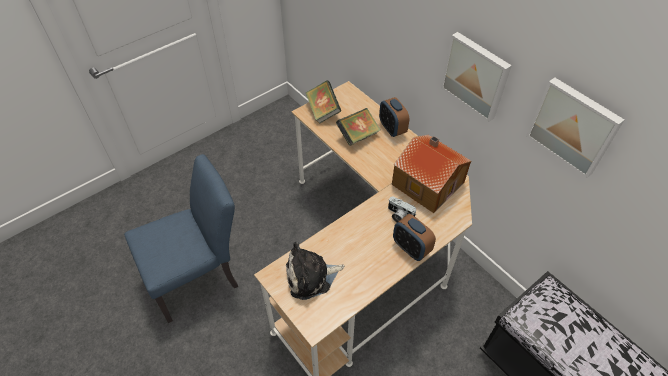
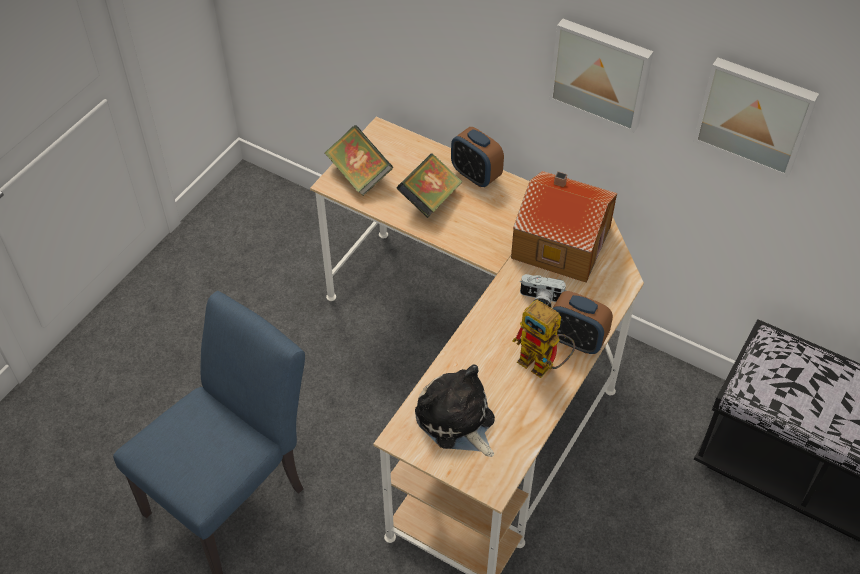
camera: 20 degrees left, 0 degrees up
plush toy [286,241,344,300] -> plush toy turned 90 degrees clockwise [415,364,495,457]
none -> toy robot [513,300,575,378]

